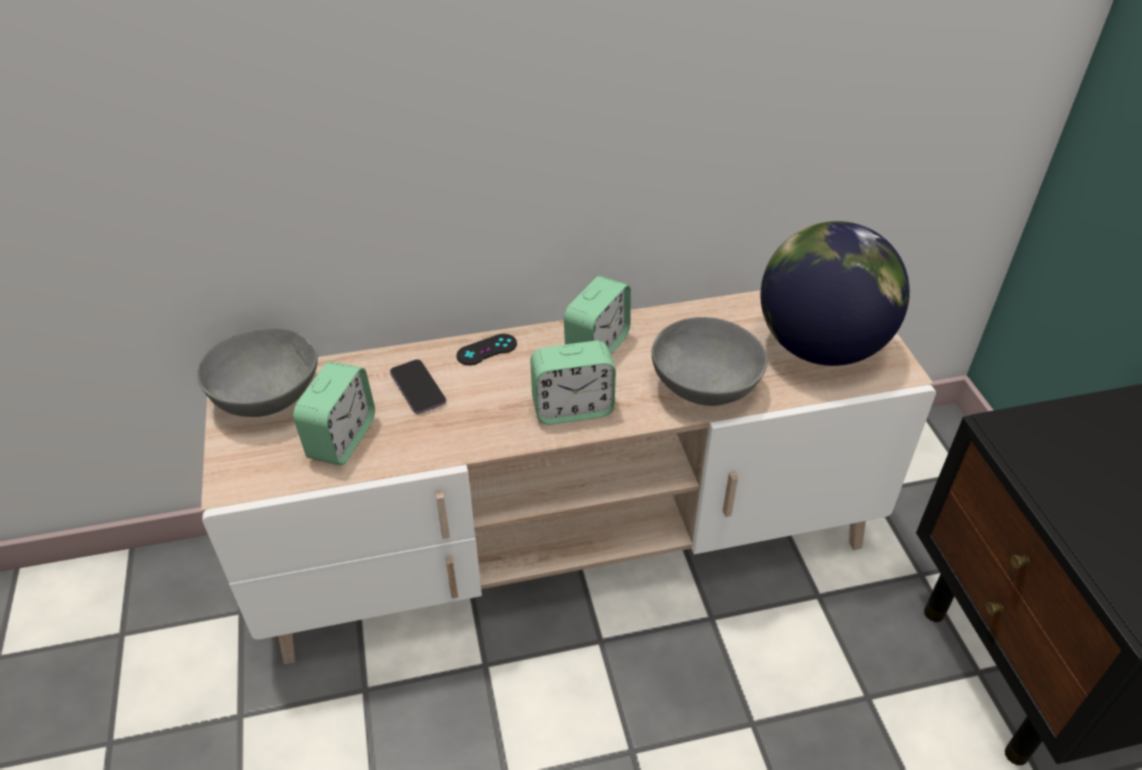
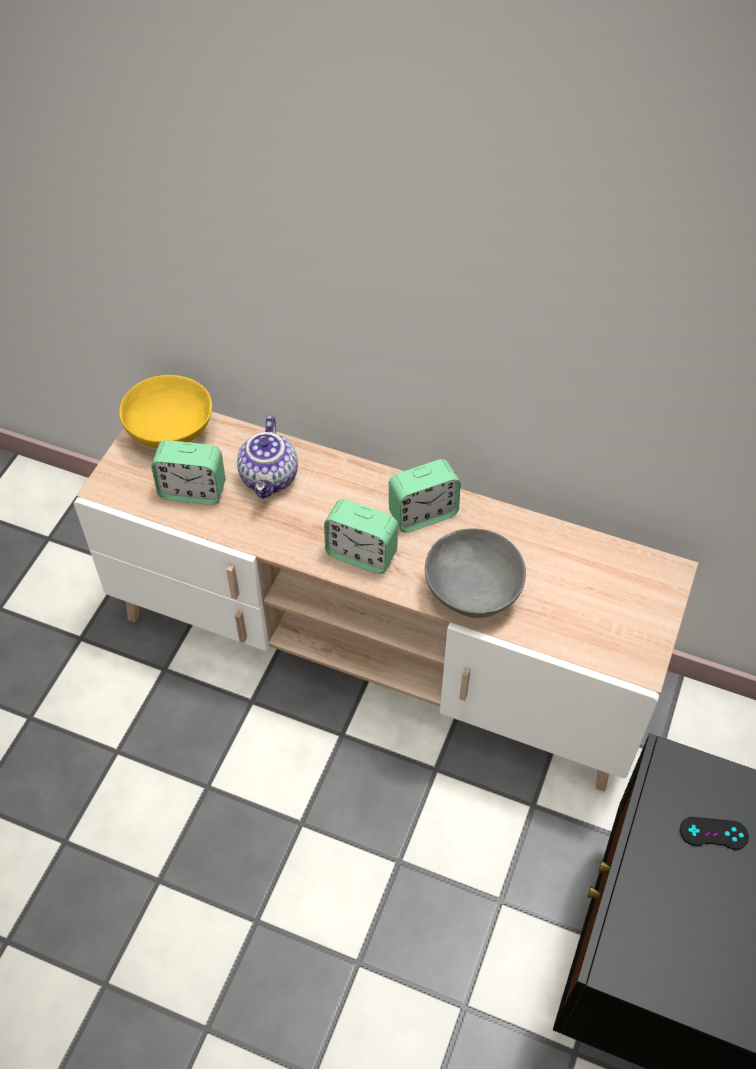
camera: 35 degrees right, 10 degrees up
grey bowl [197,327,318,417] -> yellow bowl [119,375,212,448]
alarm clock [293,362,375,465] -> alarm clock turned 45 degrees clockwise [151,440,225,505]
phone [390,359,446,414] -> teapot [237,416,298,499]
black game controller [457,334,517,365] -> black game controller moved to [680,817,749,850]
globe [760,221,910,366] -> none

